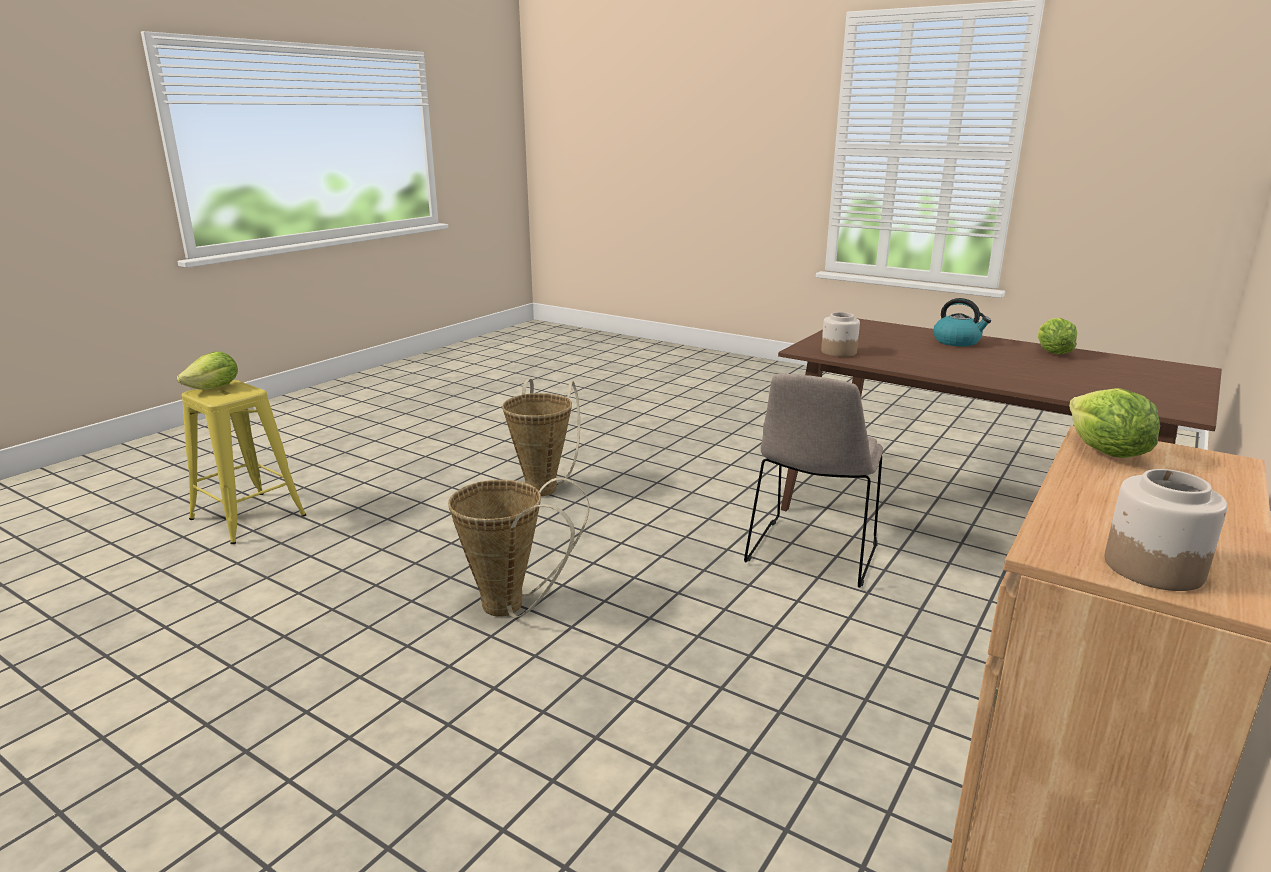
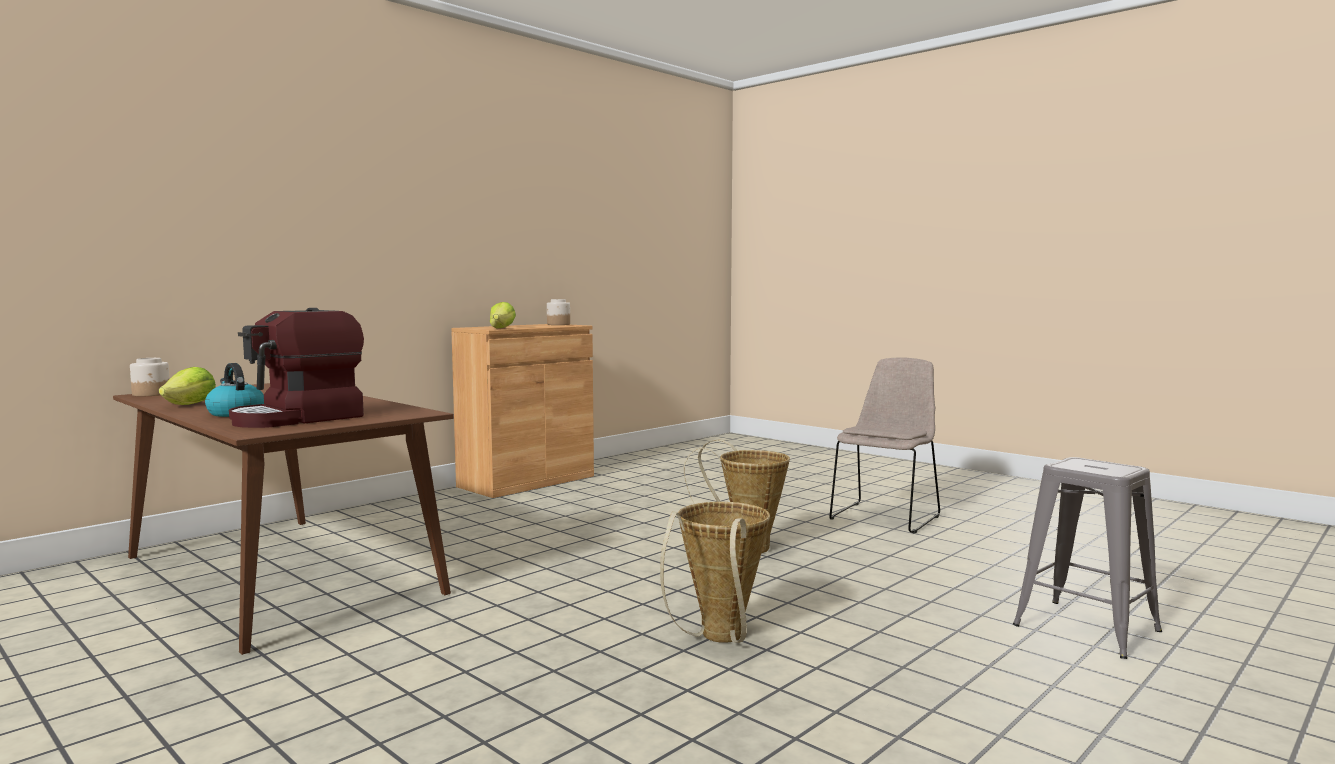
camera: 170 degrees left, 15 degrees down
lettuce [177,352,238,389] -> none
yellow stool [182,380,306,544] -> grey stool [1013,457,1162,659]
beige chair [744,374,883,588] -> beige chair moved to [829,358,940,534]
jar [821,312,860,357] -> jar moved to [130,358,170,396]
none -> coffee machine [229,308,364,428]

